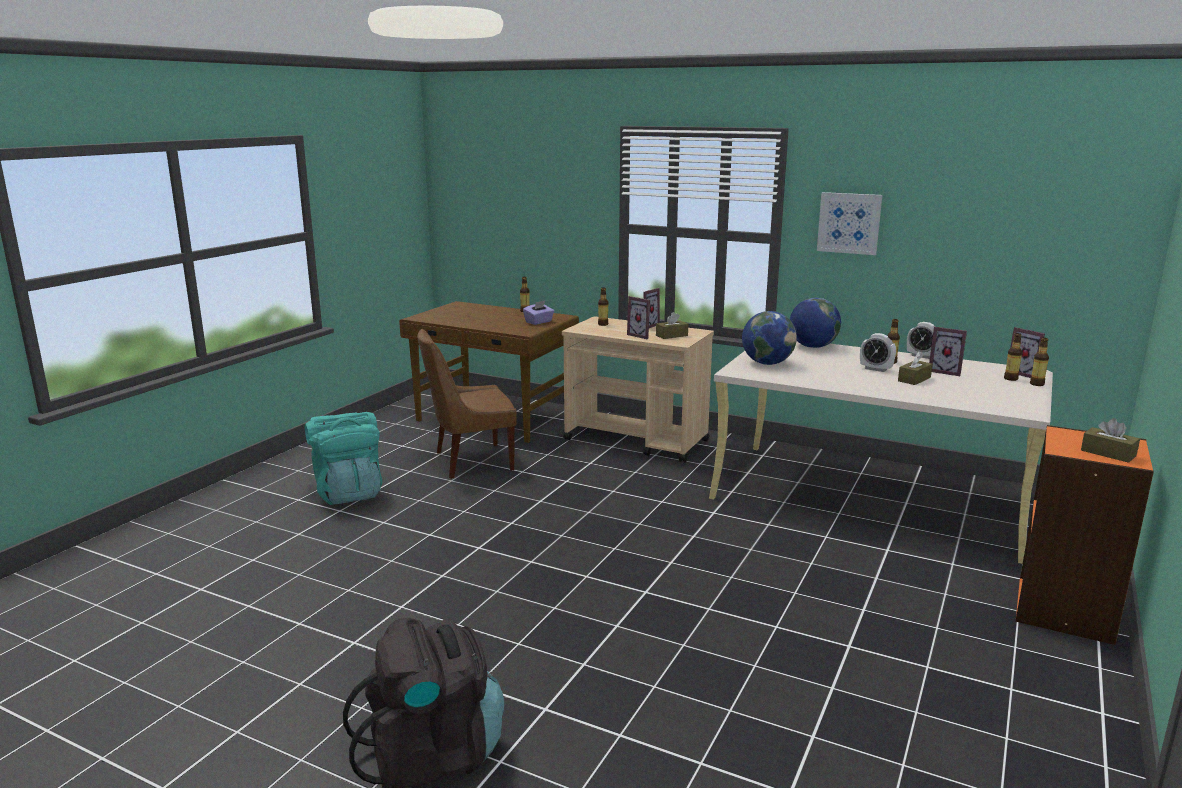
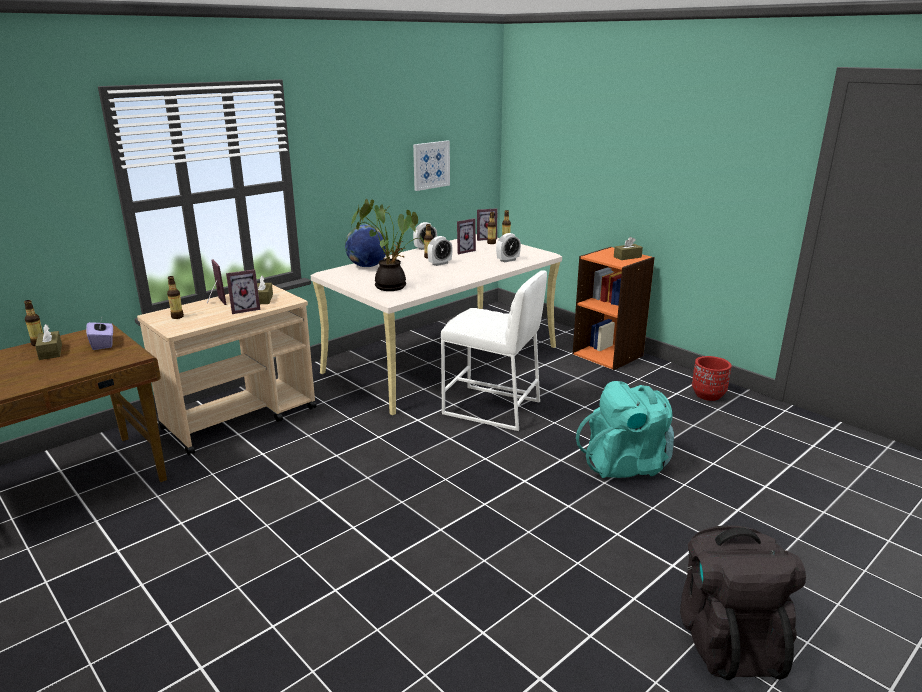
camera: 70 degrees left, 5 degrees up
turquoise backpack [305,412,383,505] -> turquoise backpack moved to [576,381,674,478]
brown chair [417,329,517,479] -> none
globe [742,311,797,365] -> potted plant [351,199,425,291]
picture [817,192,882,255] -> picture moved to [413,140,450,191]
brown tissue box [898,351,933,385] -> brown tissue box moved to [35,324,62,360]
none -> white stool [441,270,547,431]
none -> alarm clock [496,233,521,263]
none -> red planter [692,356,732,401]

